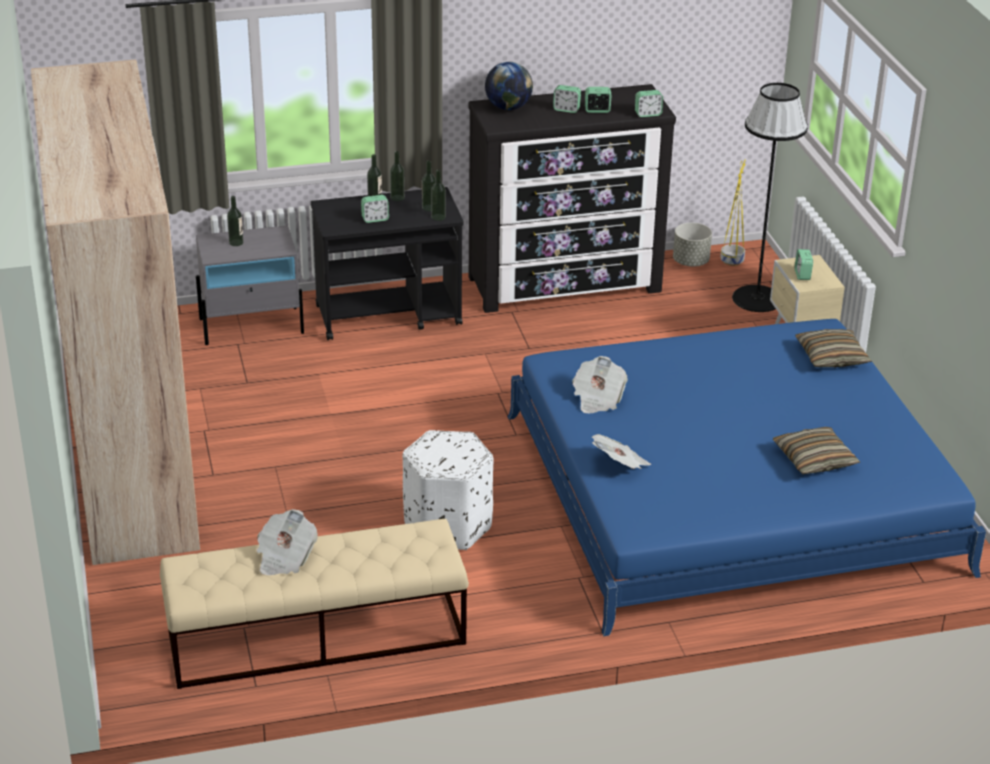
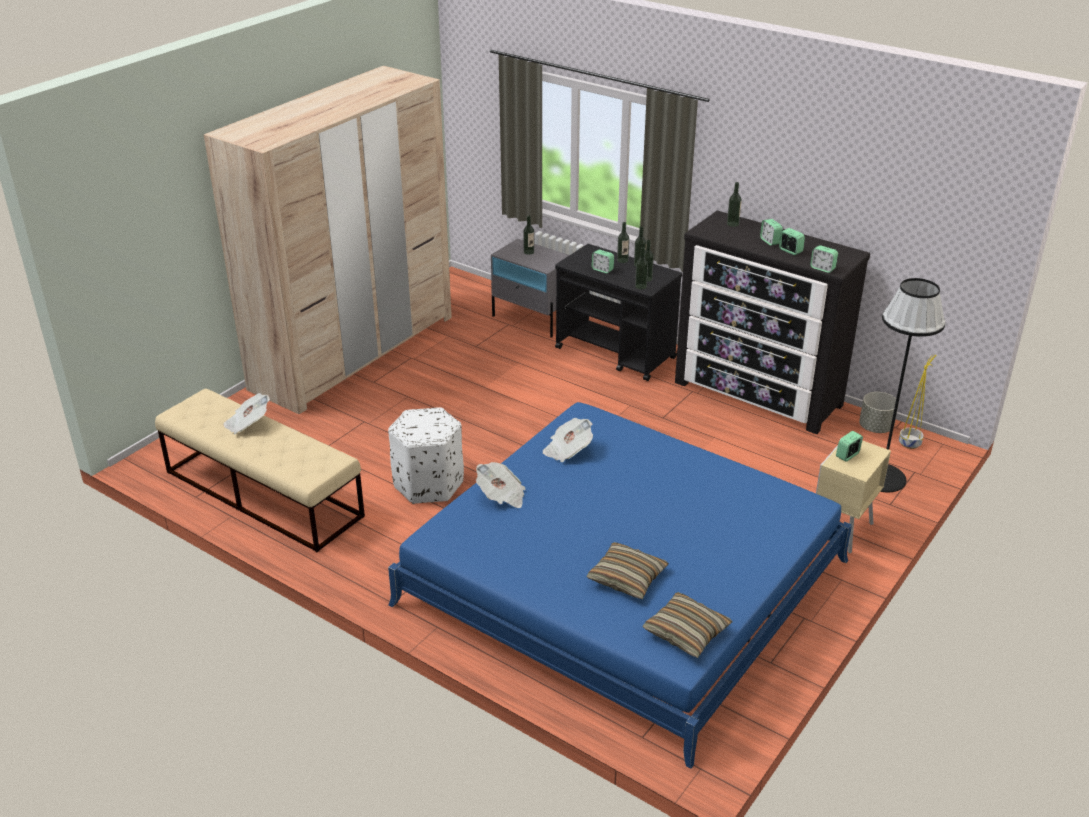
camera: 50 degrees right, 0 degrees up
globe [485,62,533,110] -> bottle [727,182,742,227]
pillow [795,329,872,367] -> pillow moved to [642,592,732,658]

